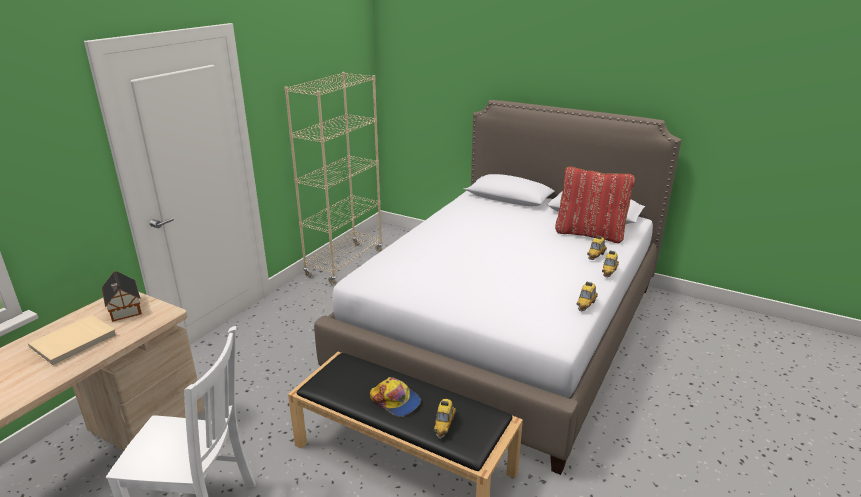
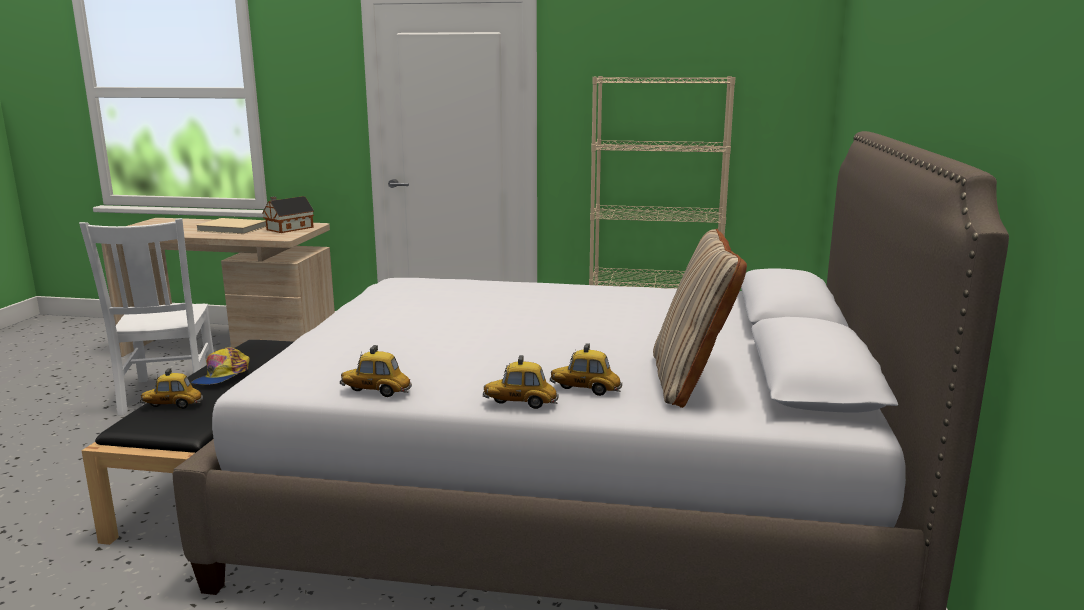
camera: 70 degrees right, 10 degrees down
red pillow [555,167,635,243] -> beige pillow [653,229,747,408]

